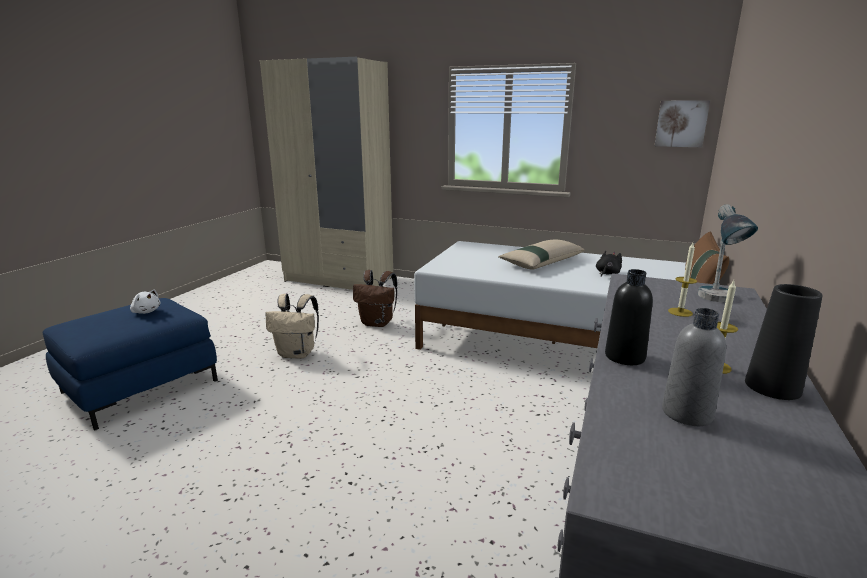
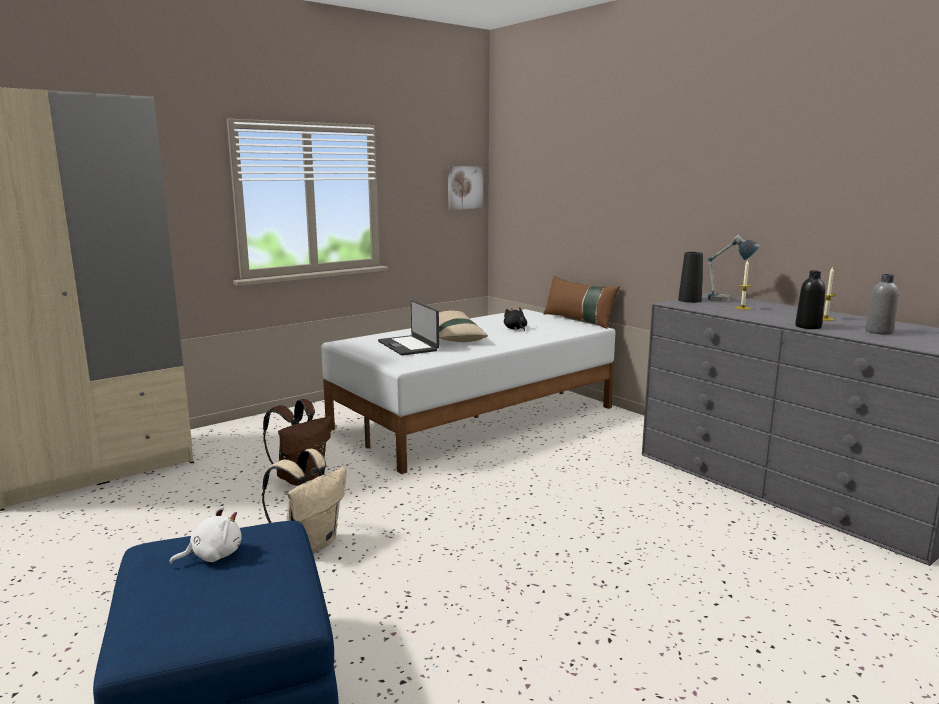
camera: 60 degrees left, 5 degrees down
black vase [745,284,823,400] -> black vase moved to [678,252,703,303]
none -> laptop [378,300,439,356]

